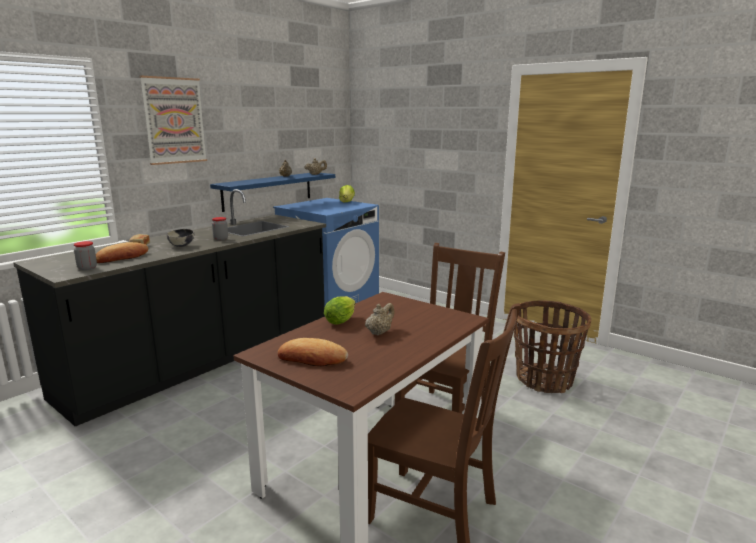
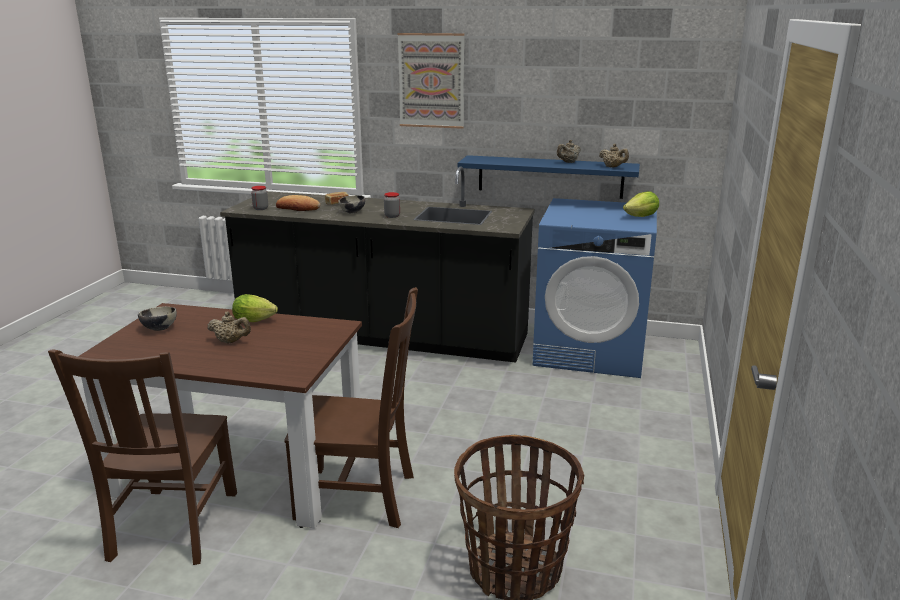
camera: 65 degrees right, 5 degrees up
bread [278,338,348,366] -> bowl [138,306,177,331]

